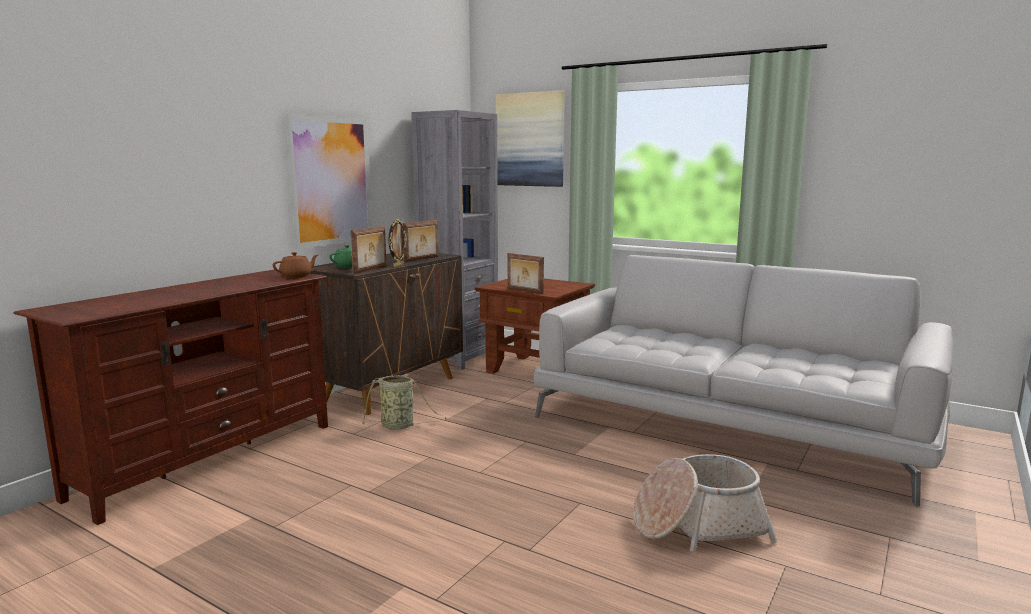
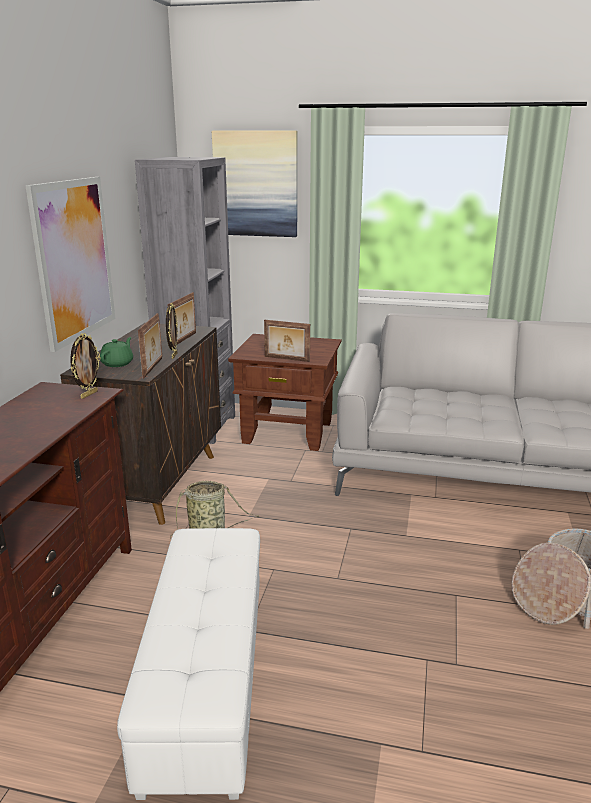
camera: 20 degrees left, 10 degrees up
brown teapot [273,252,318,278] -> picture frame [70,333,101,399]
none -> white ottoman [117,528,260,800]

